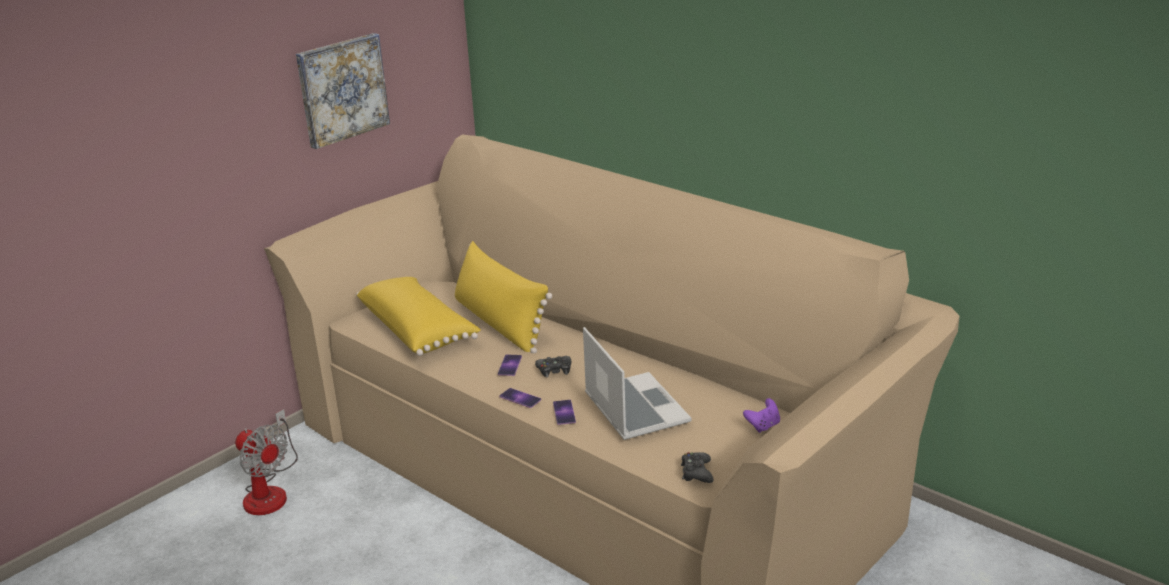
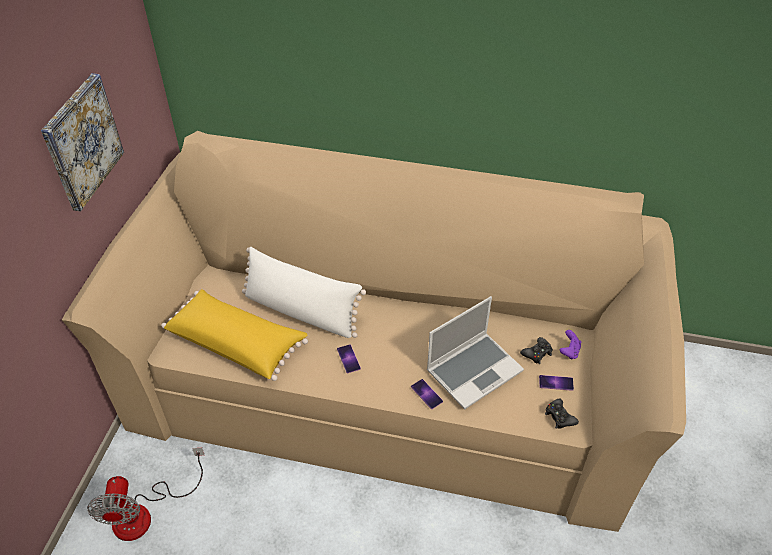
camera: 30 degrees left, 20 degrees up
fan [235,409,298,515] -> fan turned 75 degrees clockwise [87,448,204,541]
yellow pillow [455,241,552,353] -> white pillow [242,247,366,338]
phone [499,388,541,408] -> phone moved to [539,375,574,391]
black game controller [535,356,571,377] -> black game controller moved to [520,337,553,364]
laptop [583,327,691,440] -> laptop turned 105 degrees clockwise [427,296,524,410]

